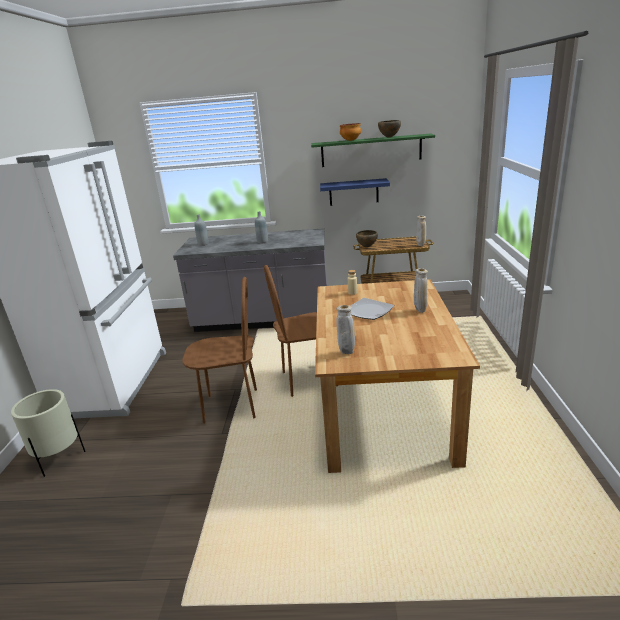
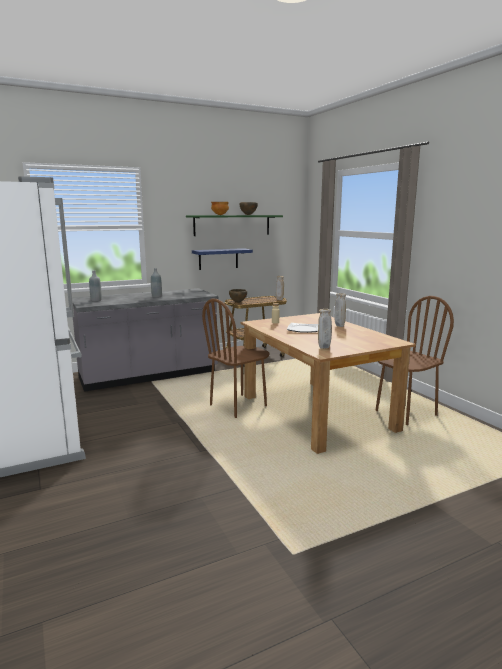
camera: 30 degrees left, 10 degrees down
beige planter [11,389,85,477] -> none
brown chair [182,277,257,424] -> brown chair moved to [375,296,454,425]

